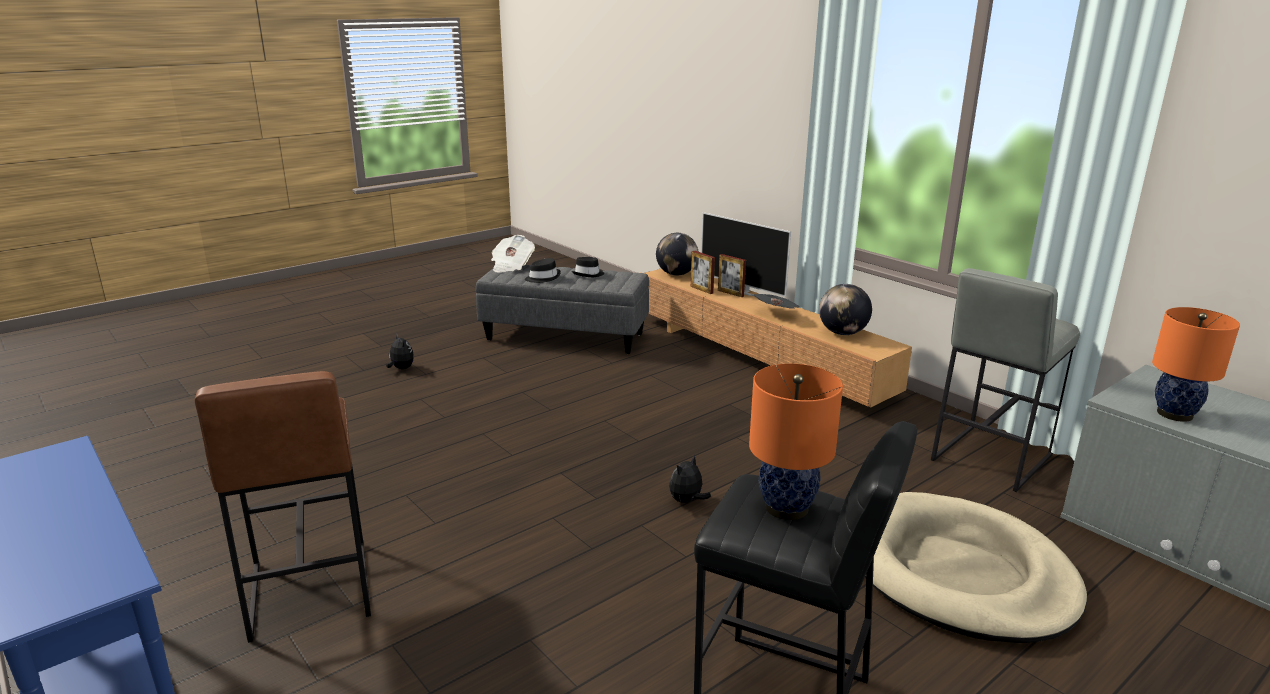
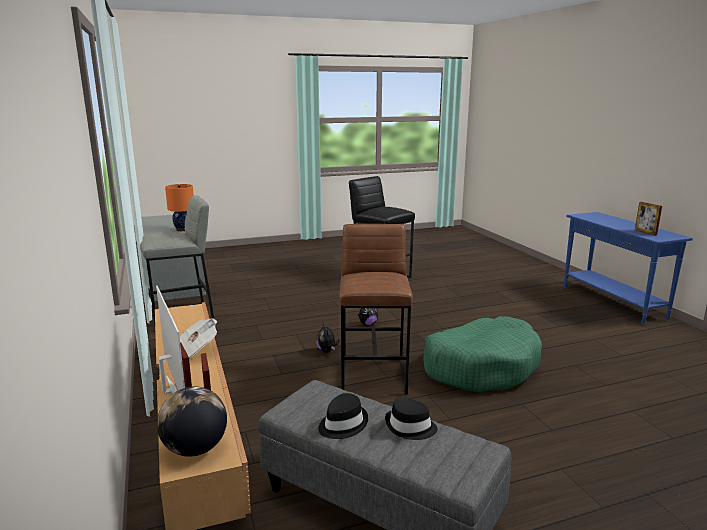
camera: 160 degrees left, 5 degrees down
brown stool [195,371,371,643] -> brown stool moved to [339,224,413,395]
plush toy [386,334,414,370] -> plush toy moved to [316,323,340,353]
newspaper [491,235,535,273] -> none
orange table lamp [749,364,843,520] -> none
globe [819,284,872,335] -> none
beige dog bed [865,492,1087,643] -> none
none -> green dog bed [423,316,542,392]
none -> picture frame [635,202,662,236]

